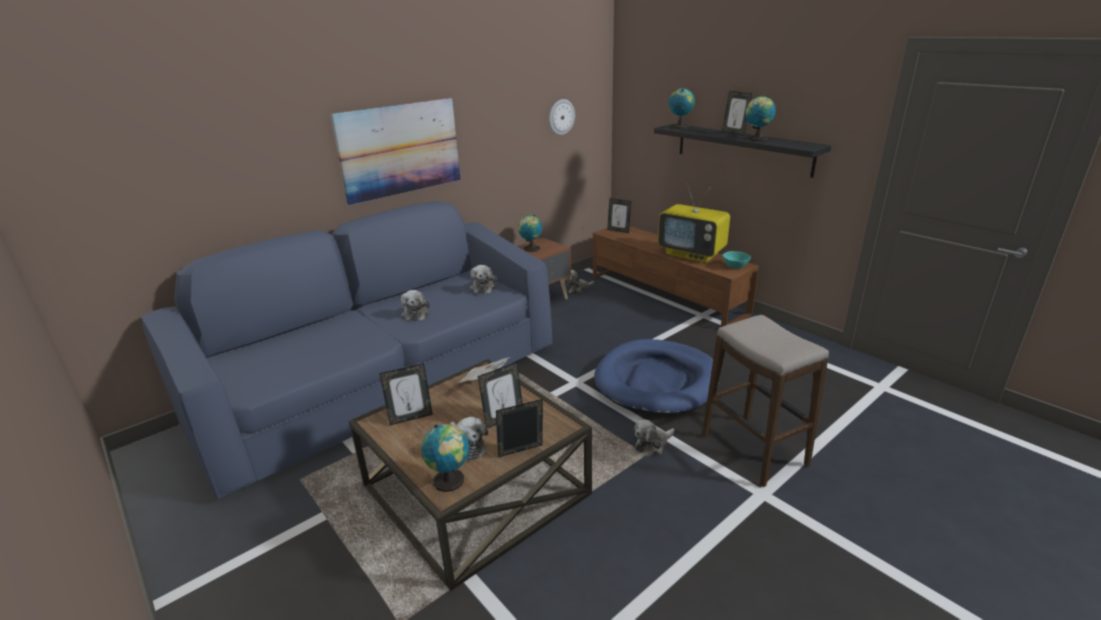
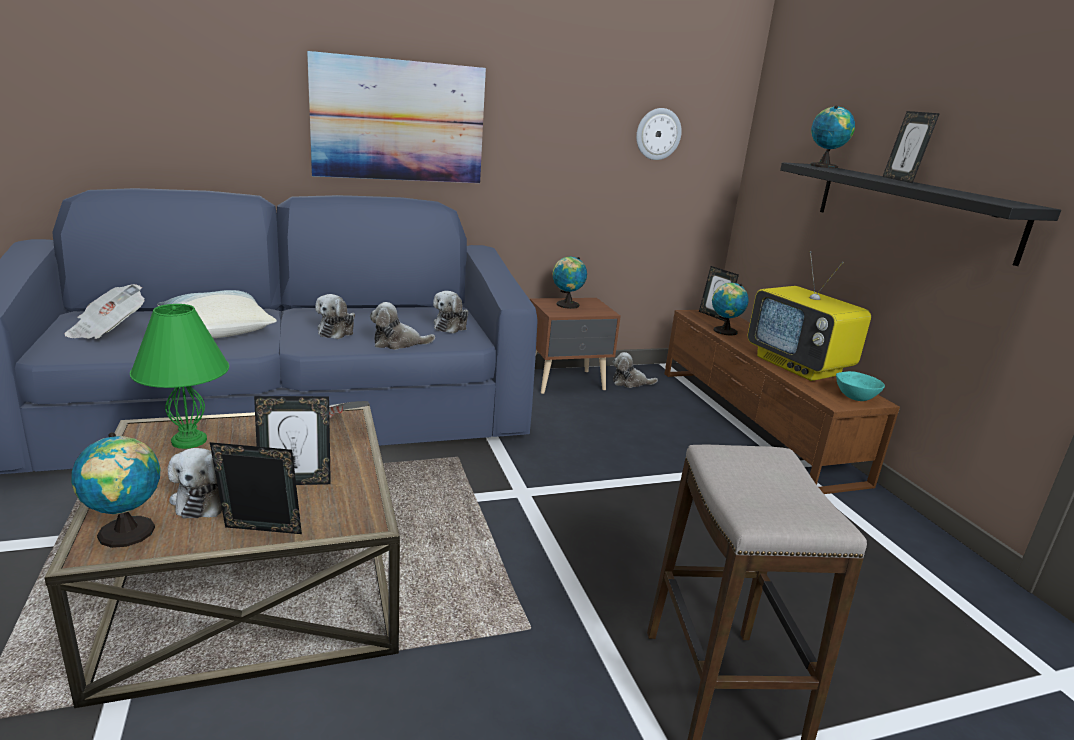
camera: 20 degrees right, 5 degrees down
picture frame [379,363,433,425] -> green table lamp [130,304,229,449]
blue dog bed [594,339,720,415] -> none
plush toy [634,419,674,457] -> plush toy moved to [370,302,435,350]
globe [745,96,776,141] -> globe moved to [712,283,749,336]
none -> newspaper [65,284,145,339]
none -> pillow [157,290,277,338]

